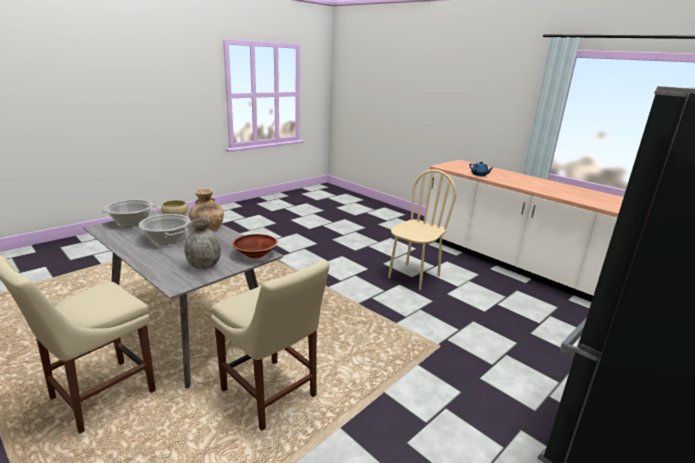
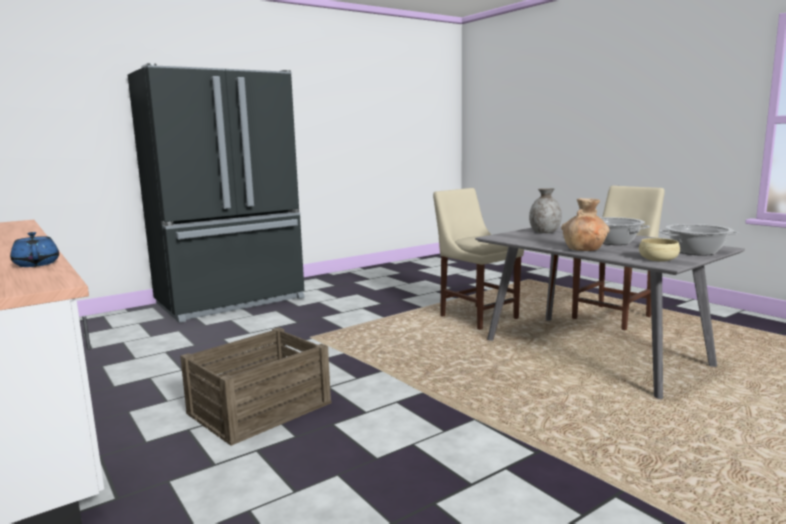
camera: 170 degrees left, 10 degrees down
brown bowl [232,234,278,258] -> none
beige chair [388,169,456,290] -> crate [180,327,331,446]

